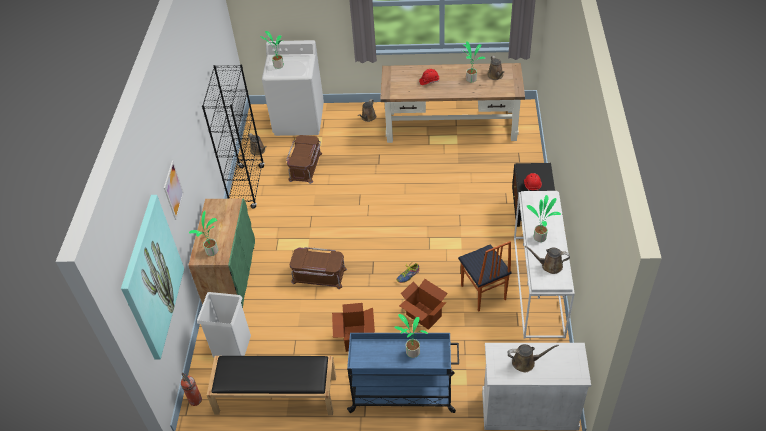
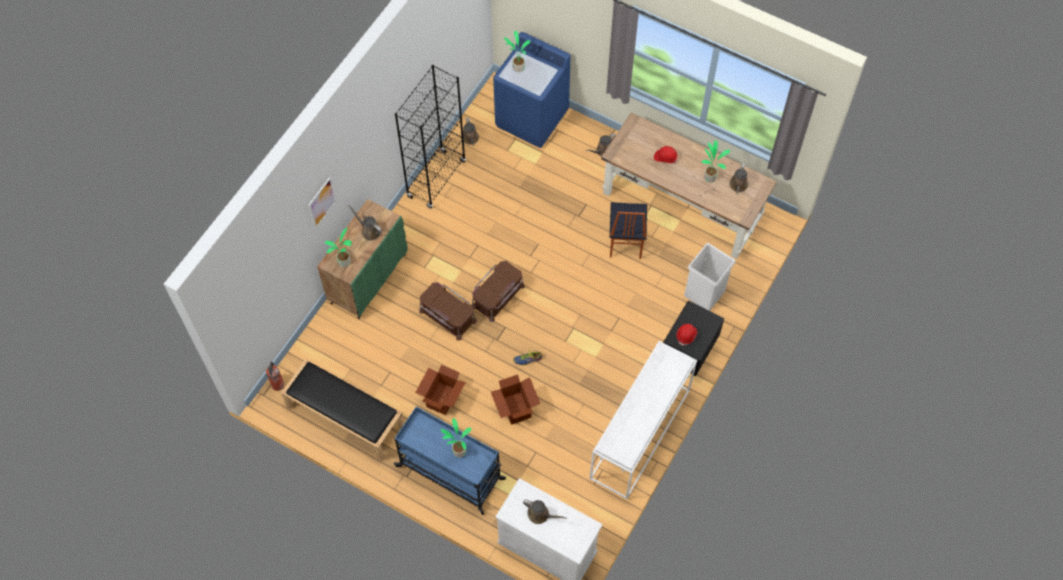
camera: 25 degrees right, 15 degrees up
picture [121,195,184,360] -> none
white trash can [197,292,251,358] -> white trash can moved to [684,243,736,311]
white washing machine [262,40,324,136] -> blue washing machine [493,32,571,148]
brown storage box [286,135,322,184] -> brown storage box moved to [471,261,525,322]
chair [458,241,512,311] -> chair moved to [610,202,647,259]
brown watering can [525,246,570,274] -> brown watering can moved to [348,204,382,241]
potted plant [527,195,561,242] -> none

